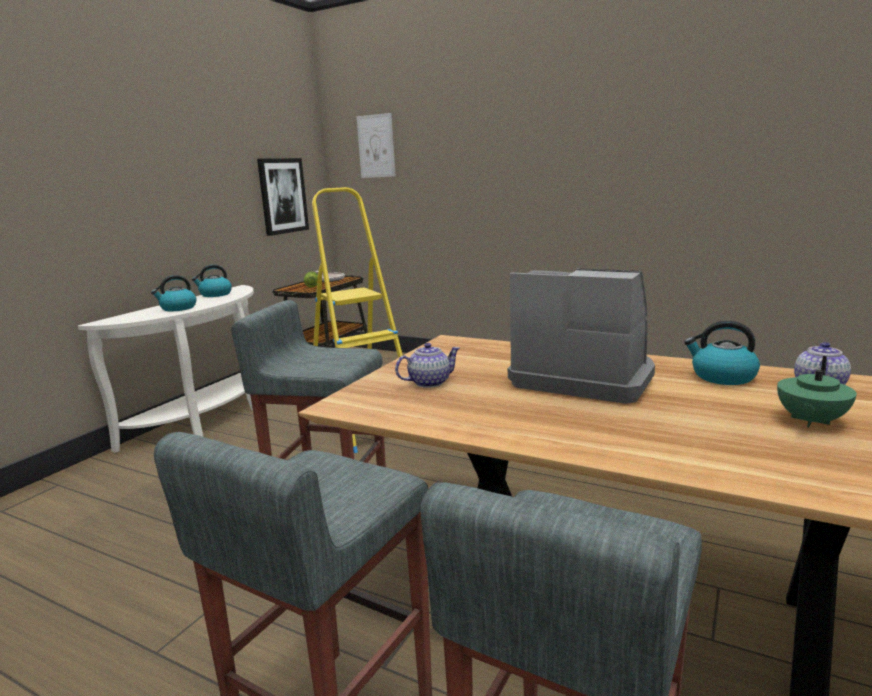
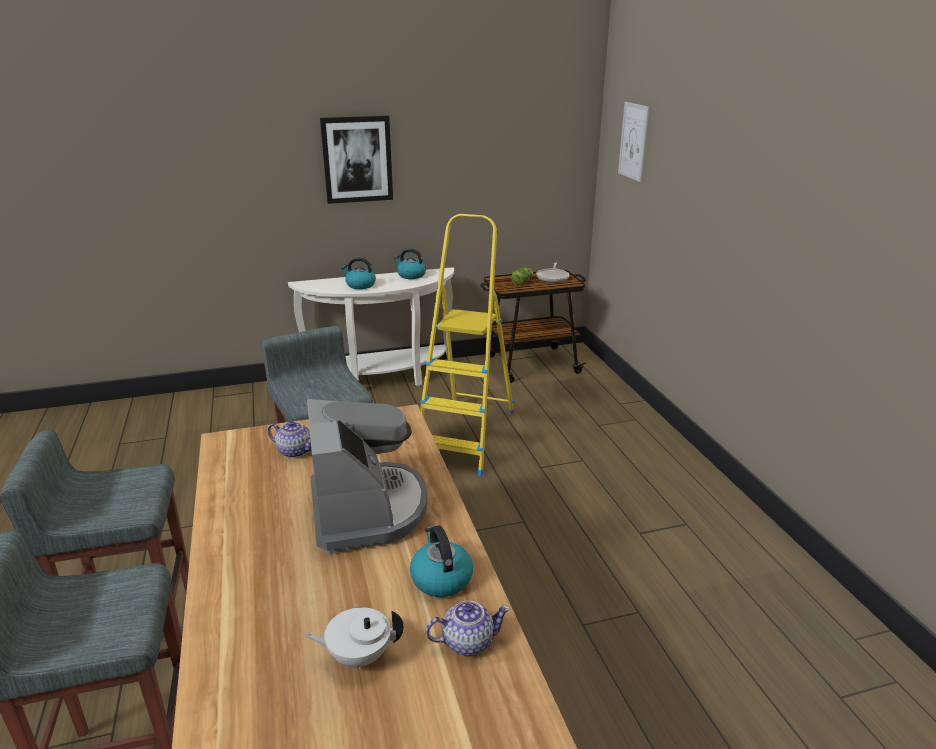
camera: 45 degrees right, 10 degrees up
picture [257,158,309,236] -> picture moved to [320,116,393,204]
green teapot [777,356,857,427] -> white teapot [305,607,404,669]

